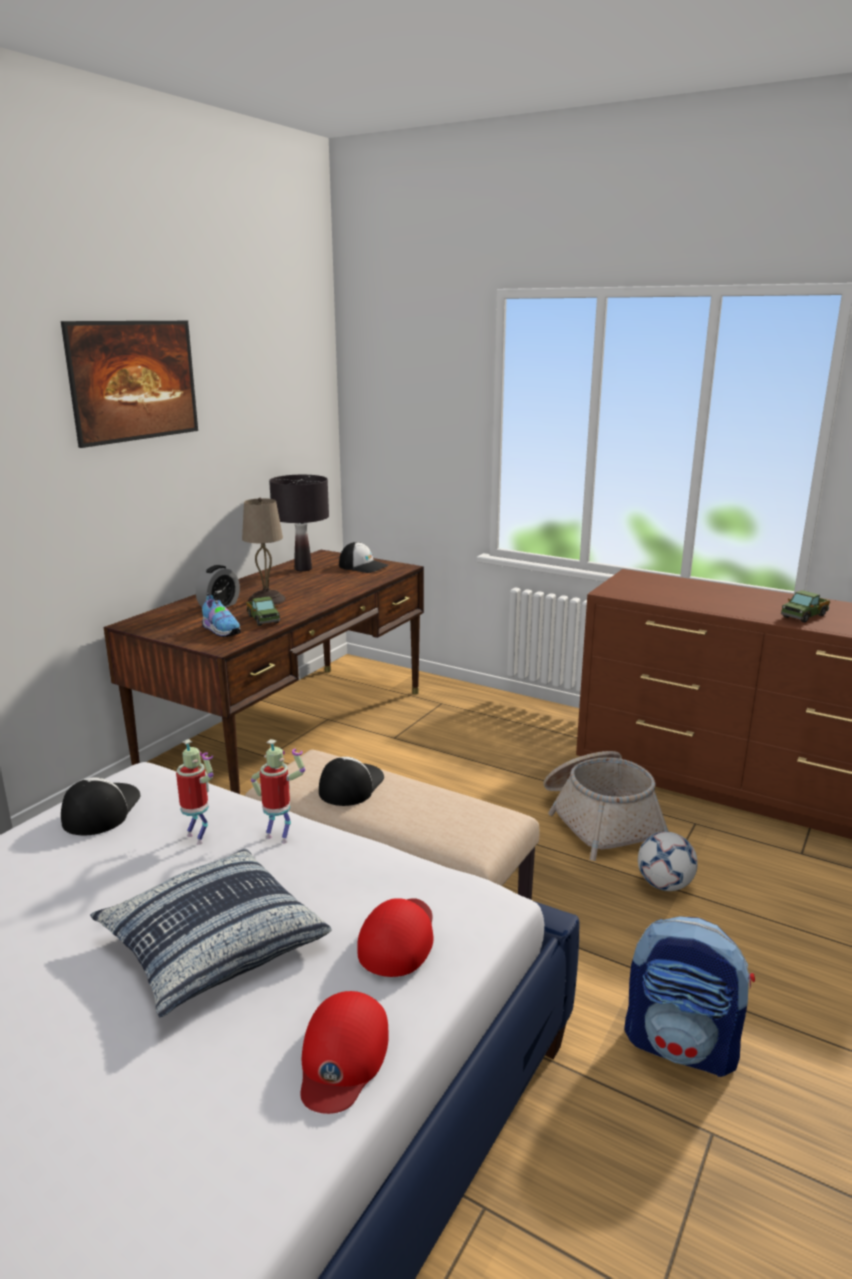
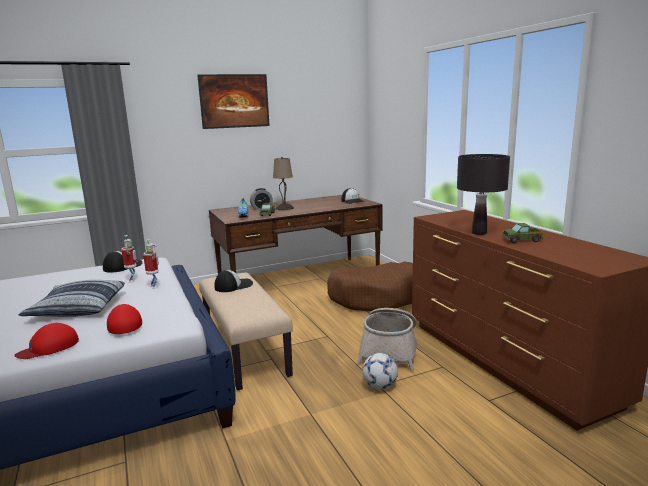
camera: 35 degrees right, 5 degrees down
black table lamp [269,475,329,571] -> black table lamp moved to [457,154,510,235]
red cap [357,898,434,977] -> red cap turned 75 degrees counterclockwise [107,304,142,334]
backpack [625,916,755,1077] -> none
none -> brown dog bed [327,261,413,311]

